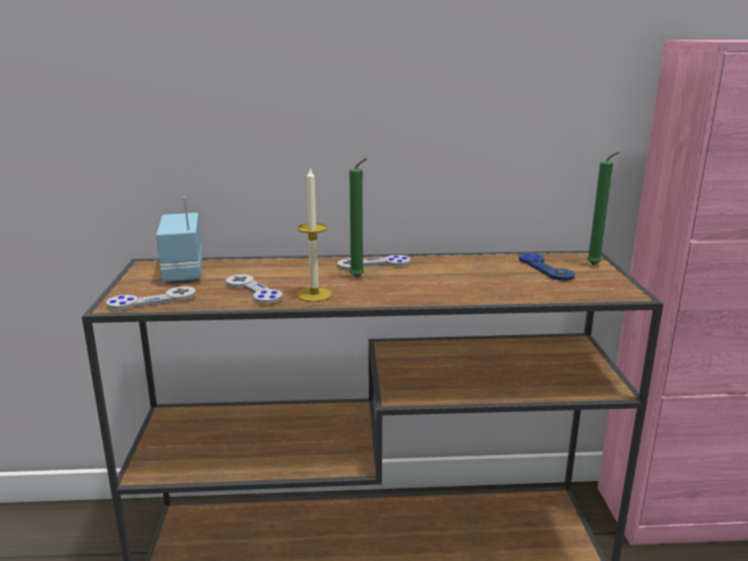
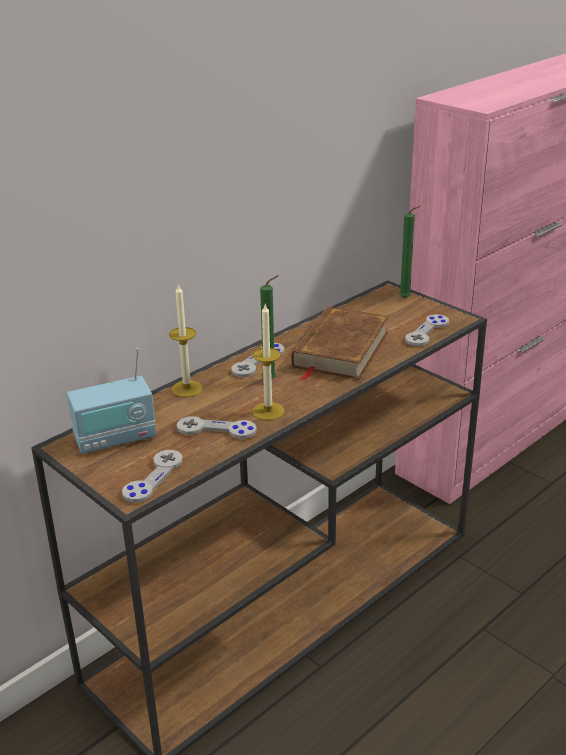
camera: 40 degrees left, 10 degrees up
radio [156,197,203,284] -> radio turned 60 degrees counterclockwise [67,348,156,454]
blue game controller [519,253,575,281] -> none
none -> candle [169,283,203,397]
none -> brown book [291,306,389,381]
none -> grey game controller [405,314,449,346]

